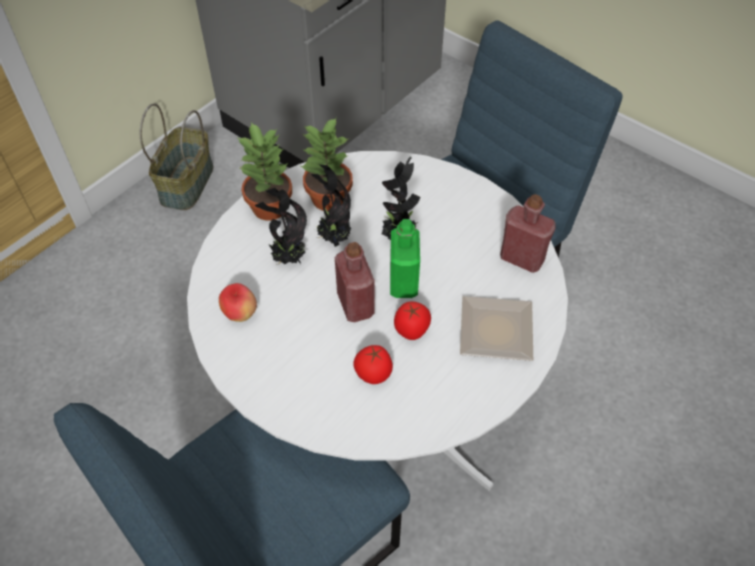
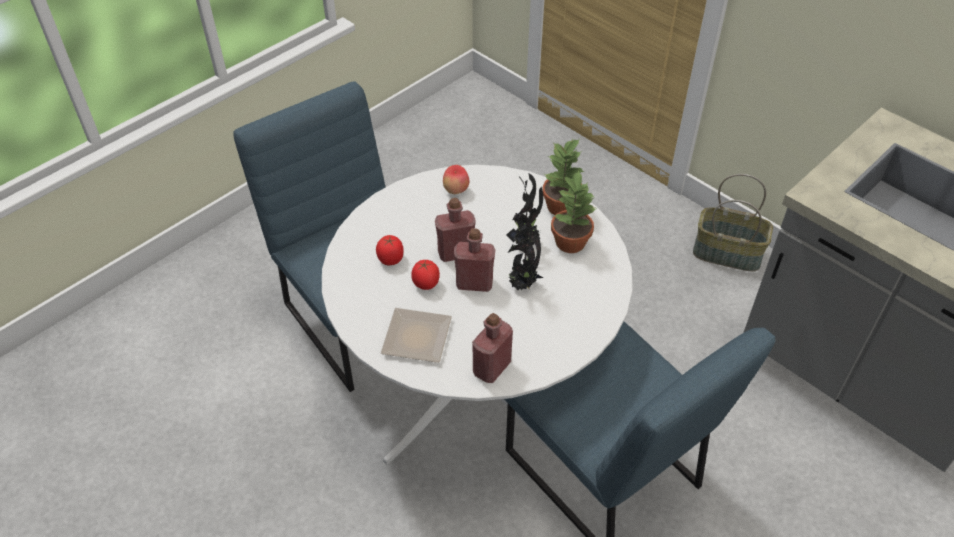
camera: 95 degrees right, 5 degrees down
potted plant [255,187,307,265] -> none
green bottle [390,219,420,298] -> red bottle [454,228,495,292]

